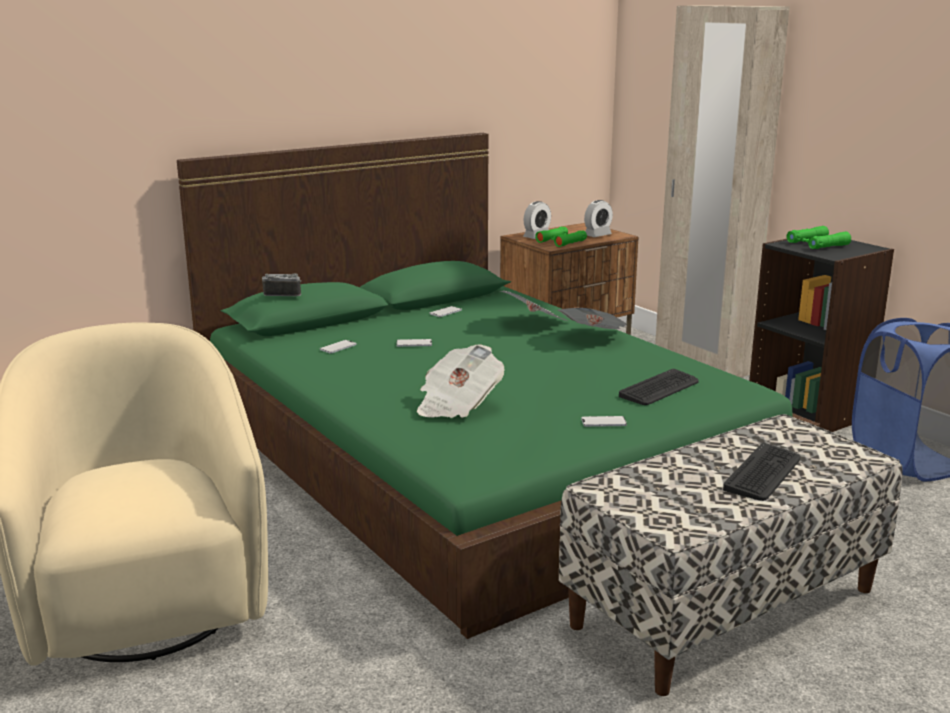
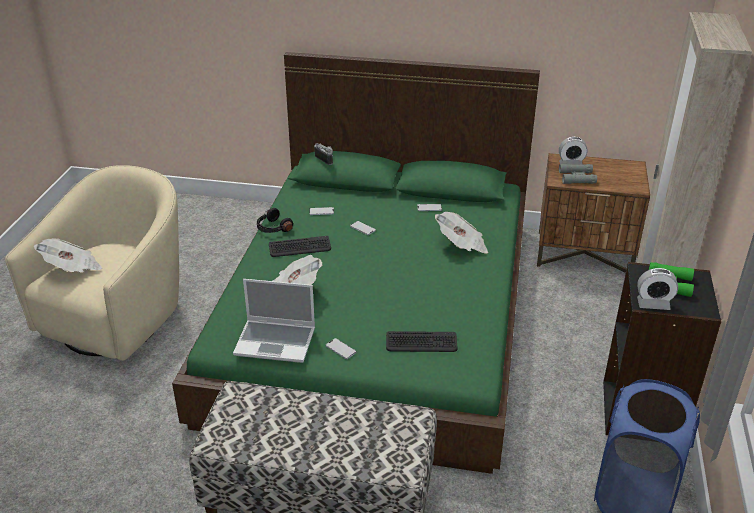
camera: 45 degrees right, 15 degrees up
green binoculars [535,227,587,247] -> grey binoculars [559,164,597,184]
newspaper [557,308,627,329] -> newspaper moved to [34,238,102,273]
alarm clock [584,200,613,237] -> alarm clock moved to [637,268,678,310]
keyboard [723,443,800,501] -> keyboard moved to [269,236,331,257]
none -> laptop [233,279,315,363]
none -> black headphones [257,208,293,233]

